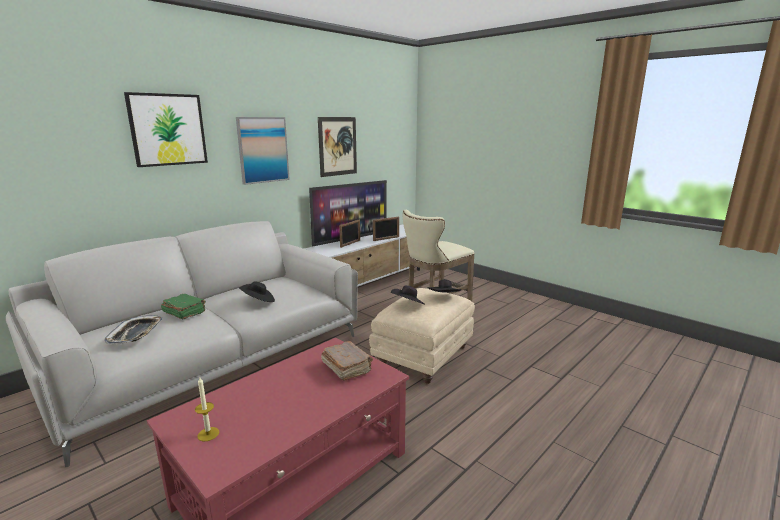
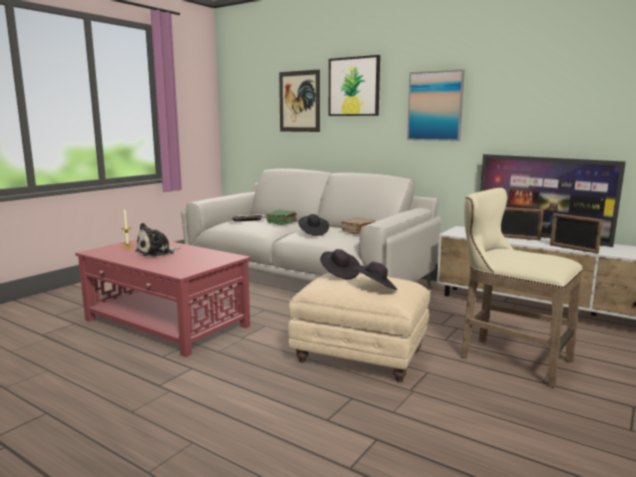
camera: 80 degrees right, 5 degrees down
picture [318,117,357,177] -> picture moved to [279,70,320,132]
brown book [321,341,373,381] -> brown book moved to [341,217,375,234]
none -> plush toy [135,223,181,257]

